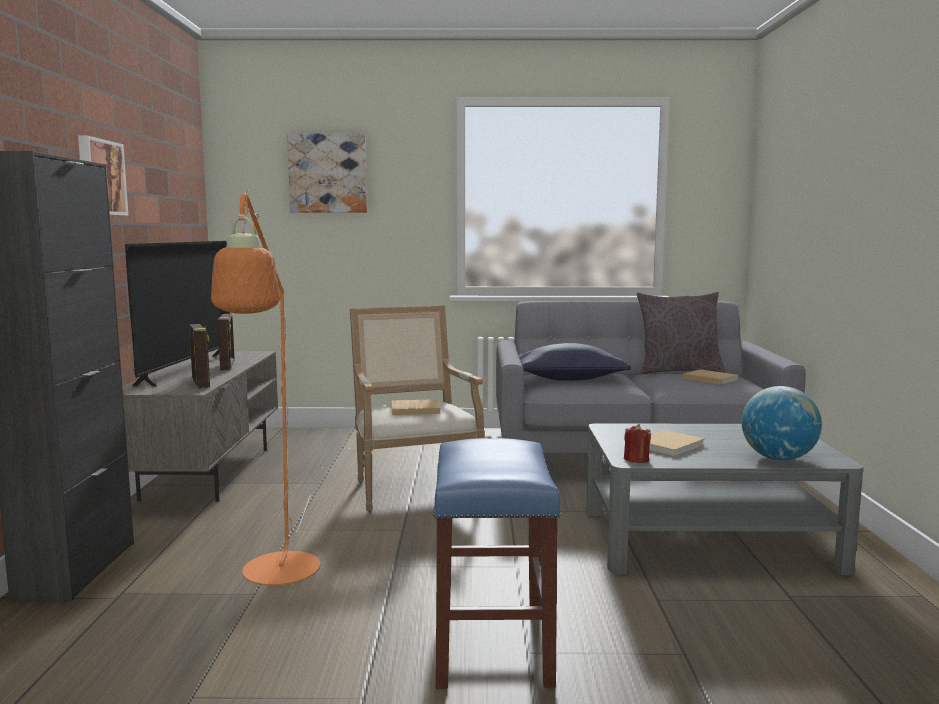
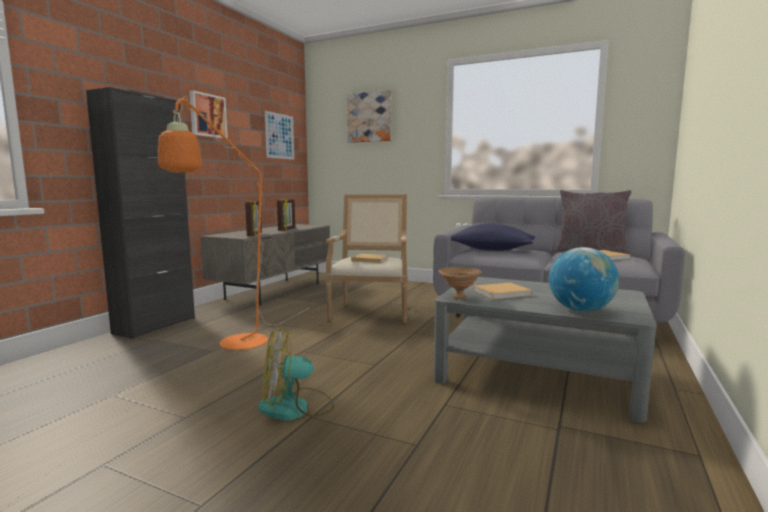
camera: 25 degrees right, 0 degrees up
television [125,241,230,386] -> none
blue stool [433,438,561,689] -> fan [258,328,334,421]
red candle [624,424,651,463] -> brown bowl [438,267,482,299]
none -> picture [265,111,294,160]

